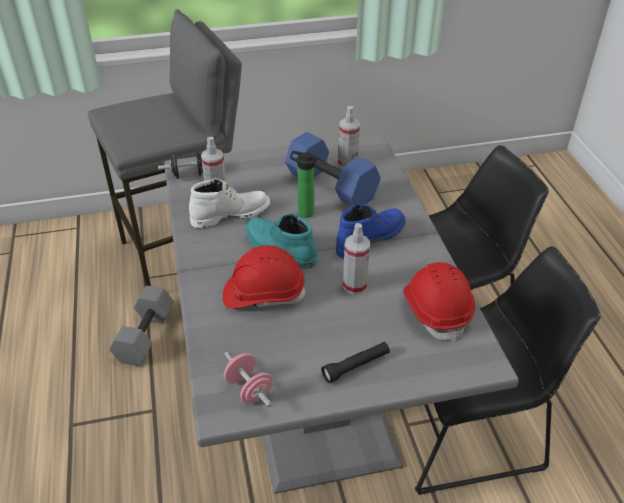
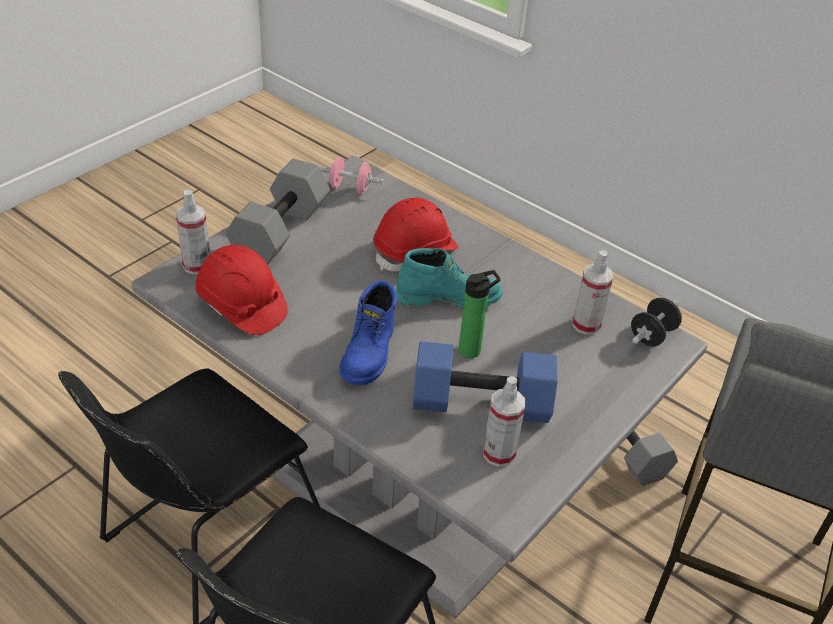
camera: 140 degrees right, 0 degrees up
white boot [189,178,270,228] -> none
black flashlight [321,342,390,383] -> grey dumbbell [226,159,330,265]
spray bottle [343,223,370,294] -> spray bottle moved to [176,190,210,274]

